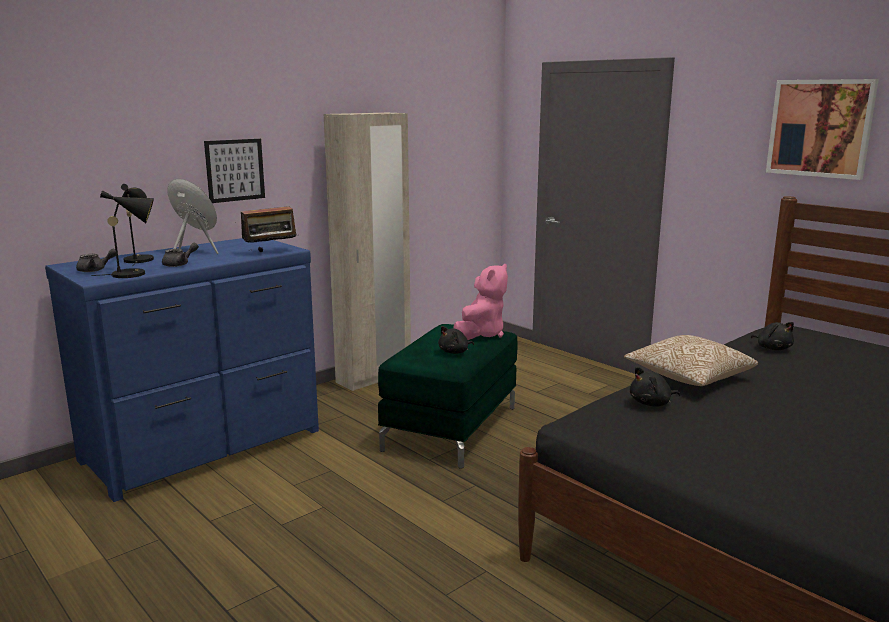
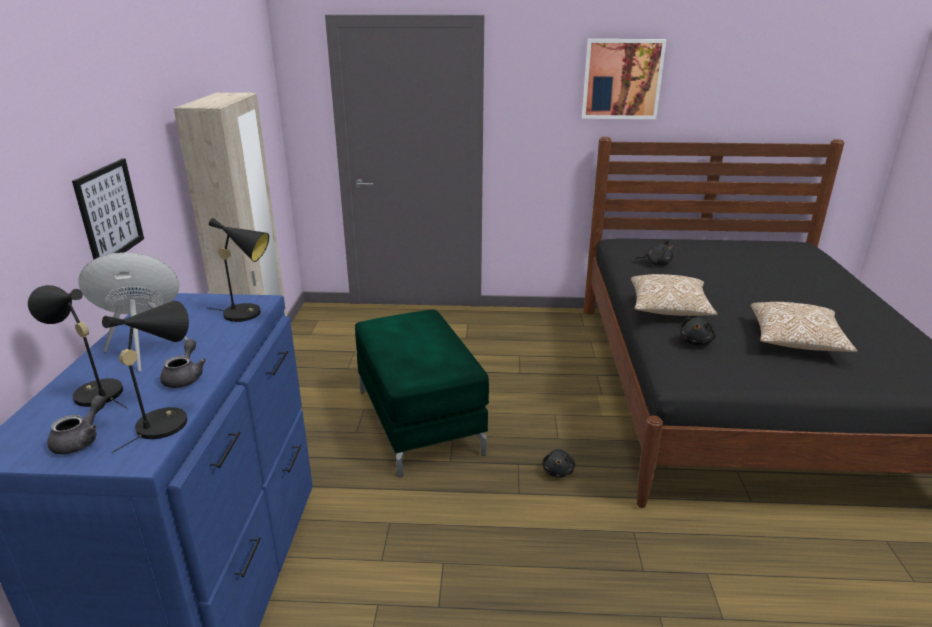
camera: 45 degrees left, 10 degrees up
radio [241,206,299,252] -> black table lamp [208,218,269,322]
black plush toy [438,326,474,354] -> black plush toy moved to [542,449,575,477]
pink plush toy [453,264,508,340] -> none
none -> pillow [751,302,857,352]

